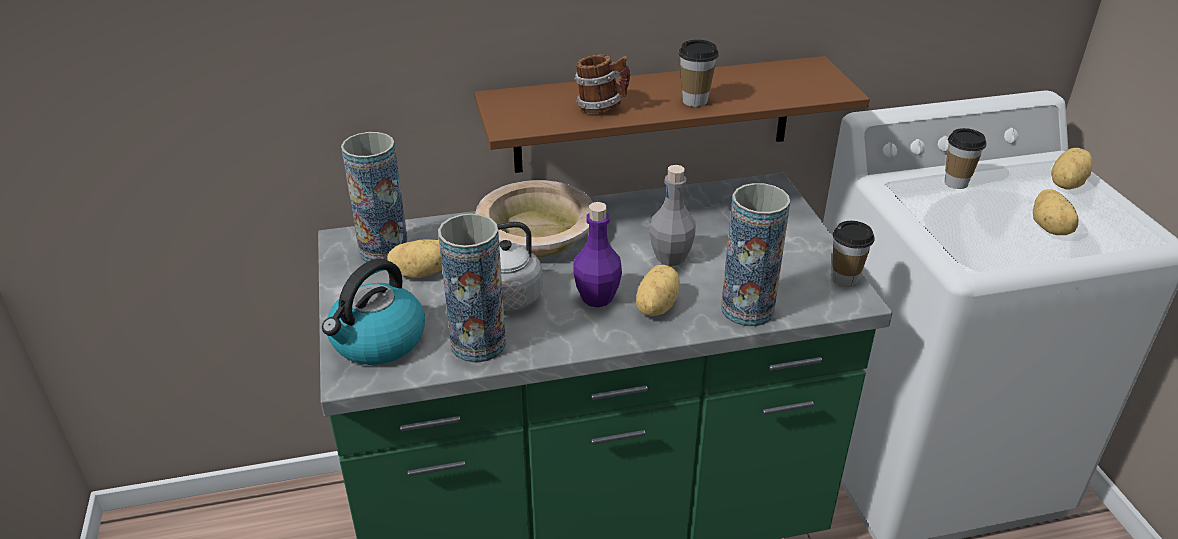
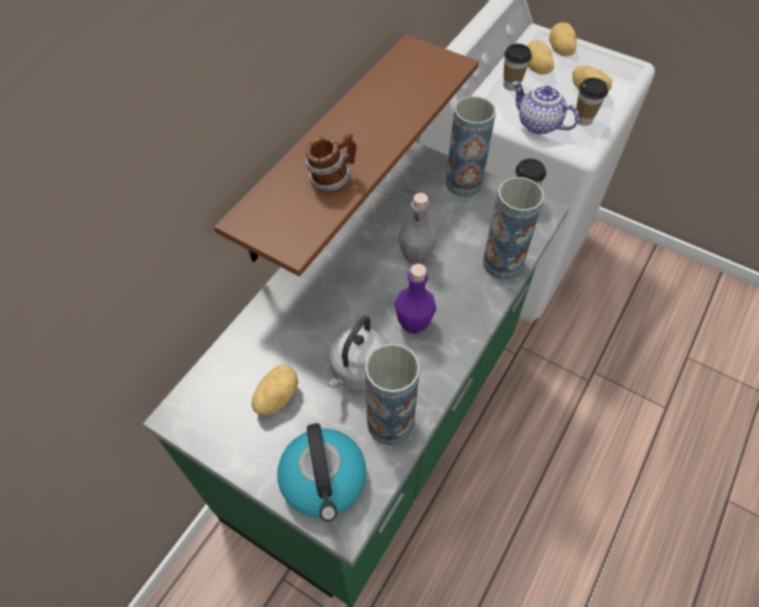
camera: 45 degrees left, 20 degrees up
vase [341,132,408,262] -> vase moved to [446,96,496,197]
beige bowl [475,180,594,257] -> none
potato [636,265,680,316] -> potato moved to [526,40,554,75]
cup [678,40,719,107] -> cup moved to [576,78,608,126]
none -> teapot [512,81,579,135]

